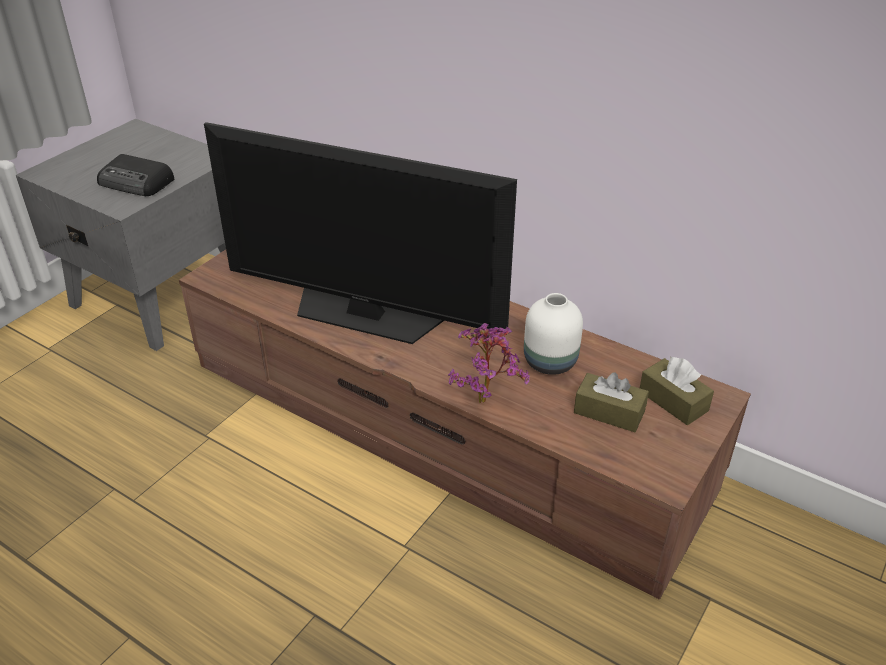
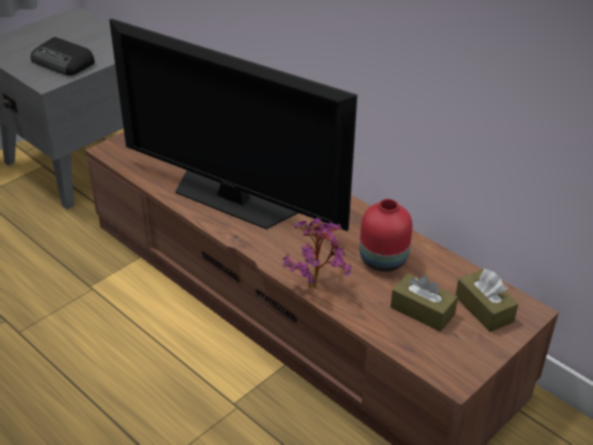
camera: 10 degrees right, 0 degrees up
white vase [524,293,583,375] -> red vase [360,199,412,272]

